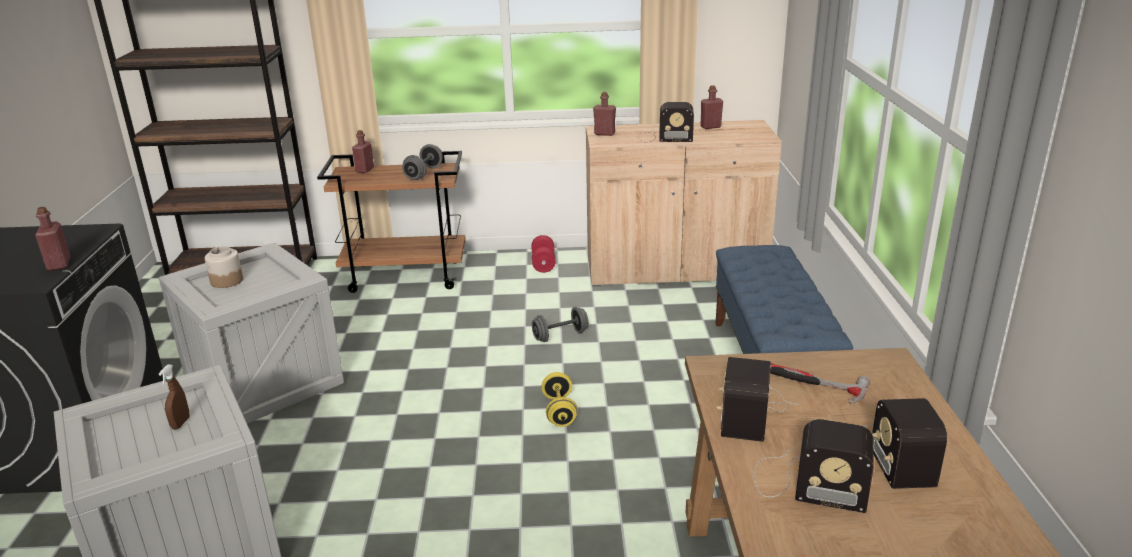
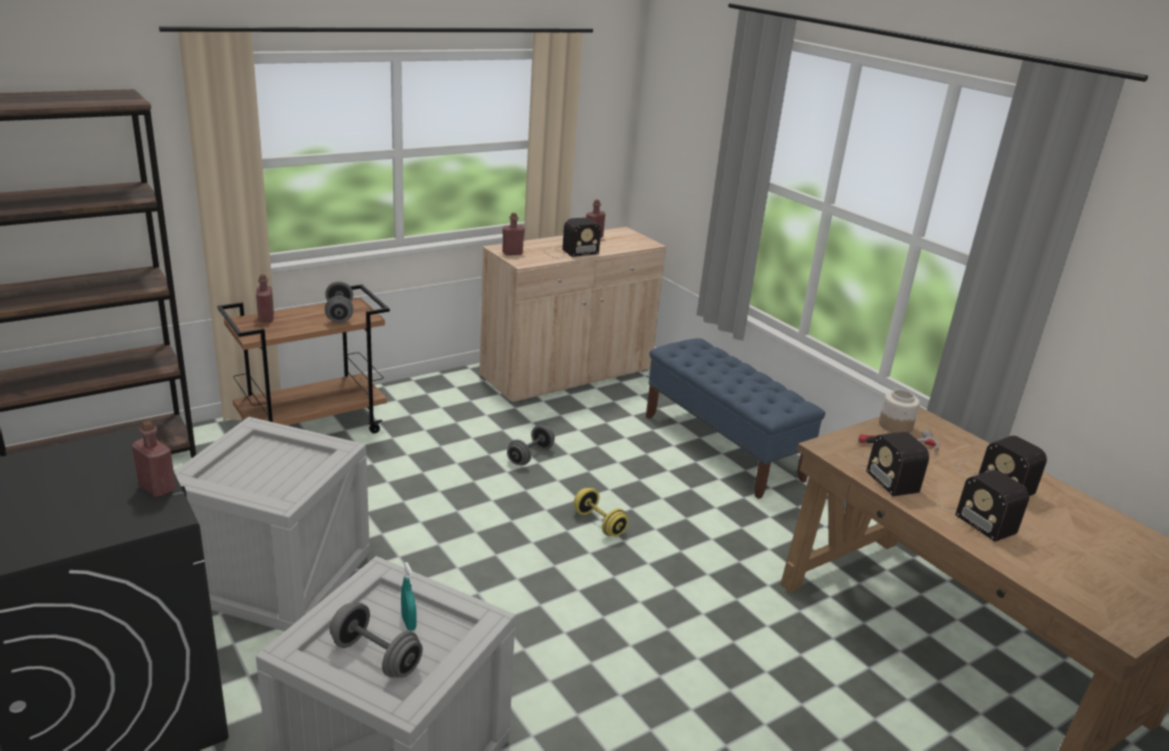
camera: 35 degrees left, 0 degrees up
brown spray bottle [159,364,190,430] -> turquoise spray bottle [401,562,417,631]
jar [205,246,243,288] -> jar moved to [879,389,920,433]
red dumbbell [531,235,555,273] -> none
radio [754,419,874,513] -> radio turned 75 degrees clockwise [936,470,1029,542]
none -> grey dumbbell [330,603,423,678]

